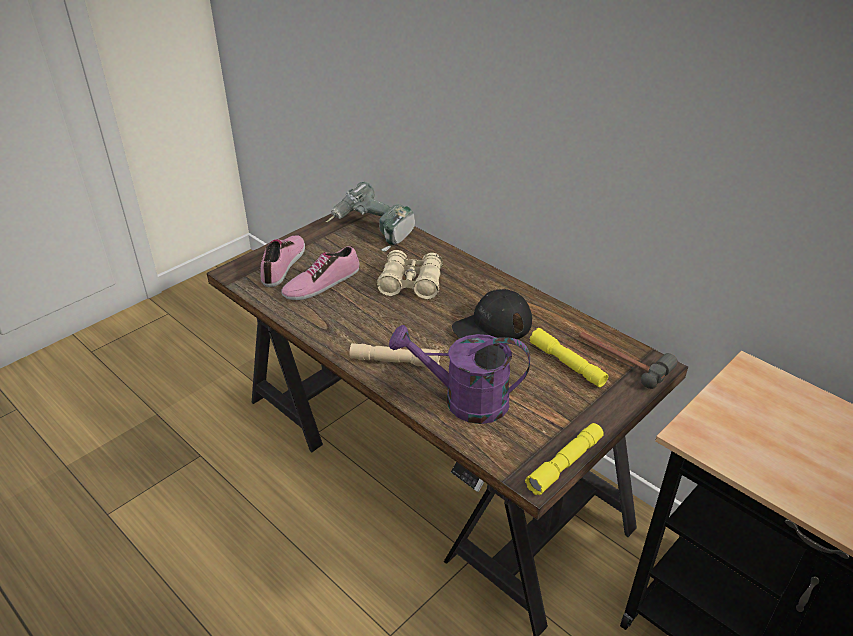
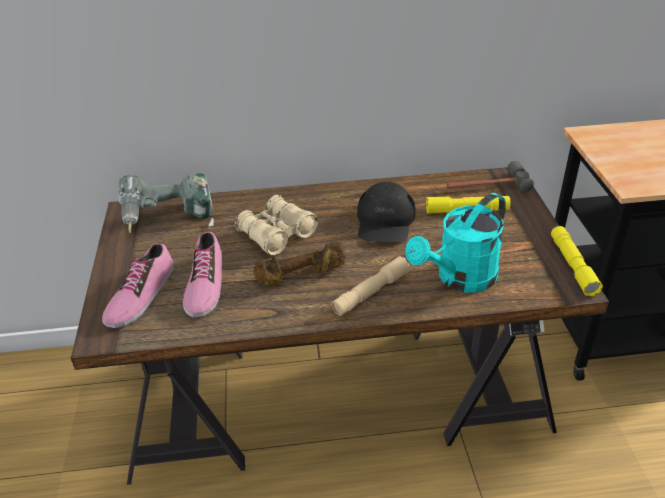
camera: 50 degrees left, 0 degrees up
shoe [260,236,305,287] -> shoe turned 120 degrees counterclockwise [102,242,174,328]
purple watering can [389,325,530,424] -> turquoise watering can [405,193,506,293]
none -> brown dumbbell [253,241,346,286]

